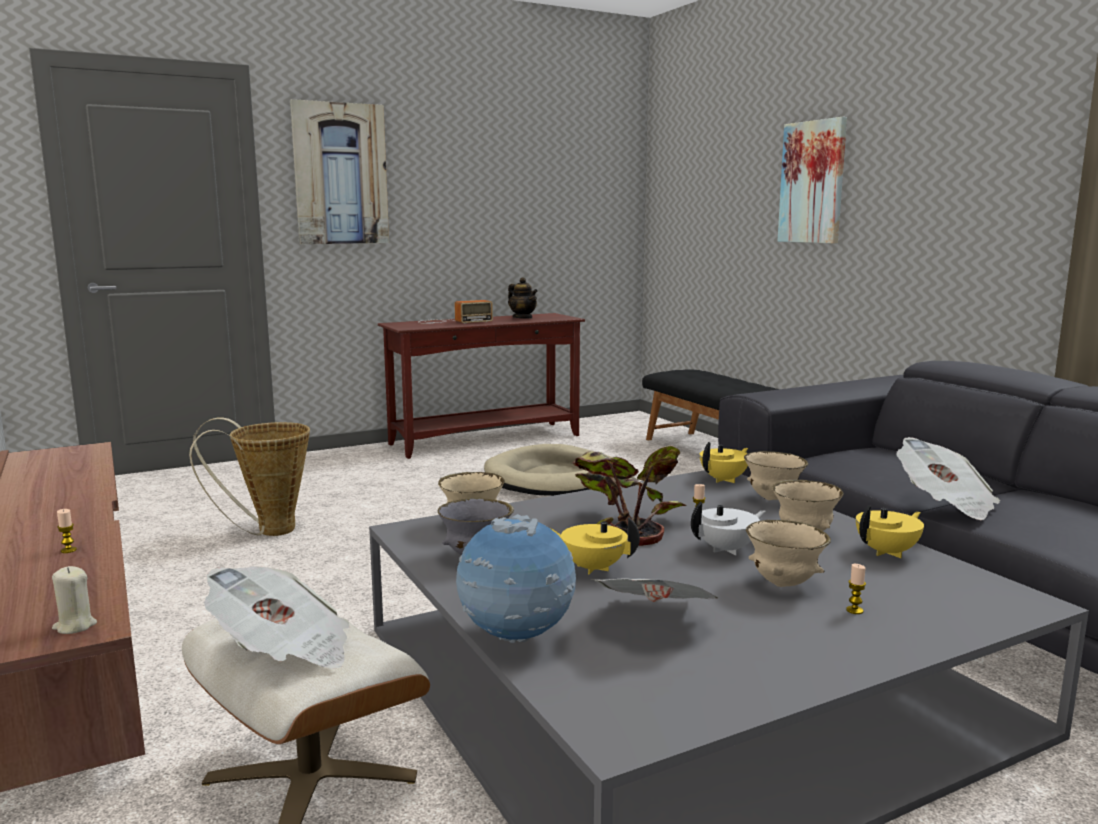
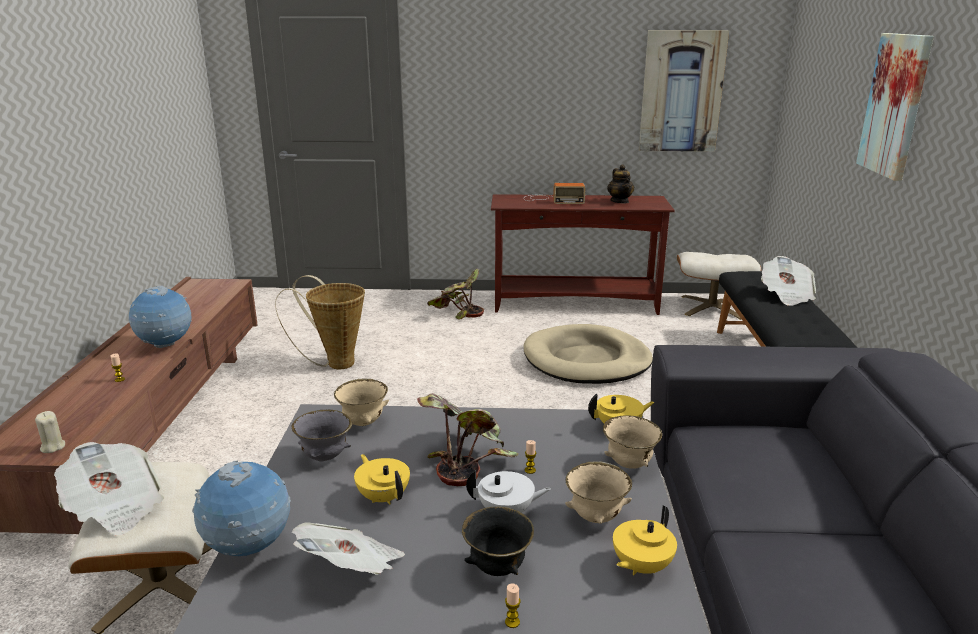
camera: 30 degrees right, 10 degrees up
picture [290,99,389,244] -> picture moved to [639,30,729,152]
beige bowl [746,520,831,587] -> black bowl [462,507,534,576]
yellow teapot [856,505,924,558] -> yellow teapot turned 135 degrees clockwise [613,506,677,575]
newspaper [897,437,1000,520] -> newspaper moved to [761,256,816,306]
none -> globe [128,286,192,348]
none -> potted plant [427,269,484,320]
none -> beige ottoman [677,252,761,320]

